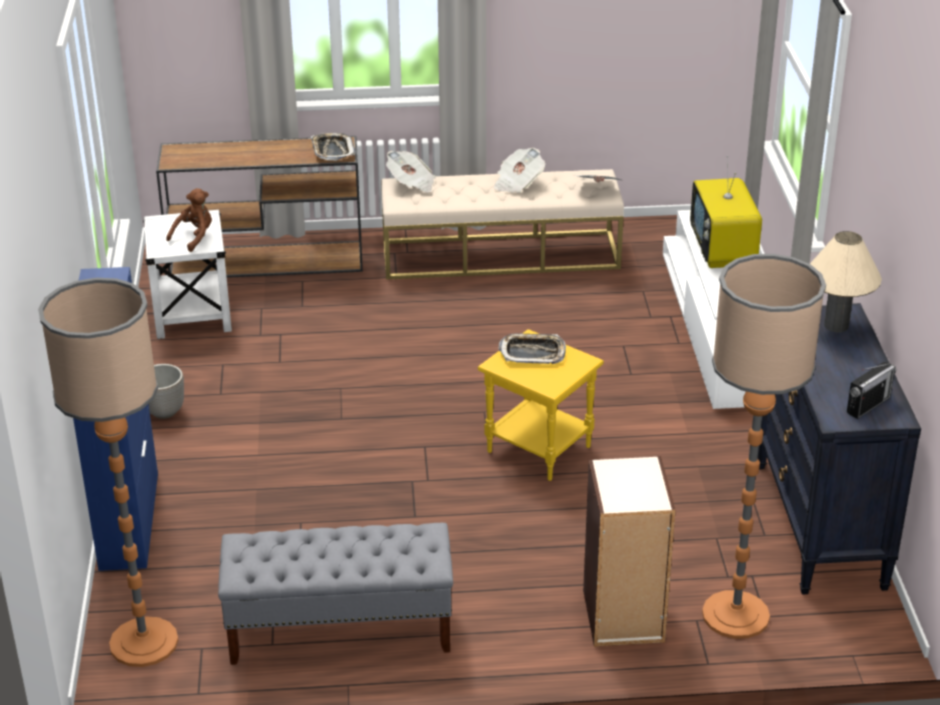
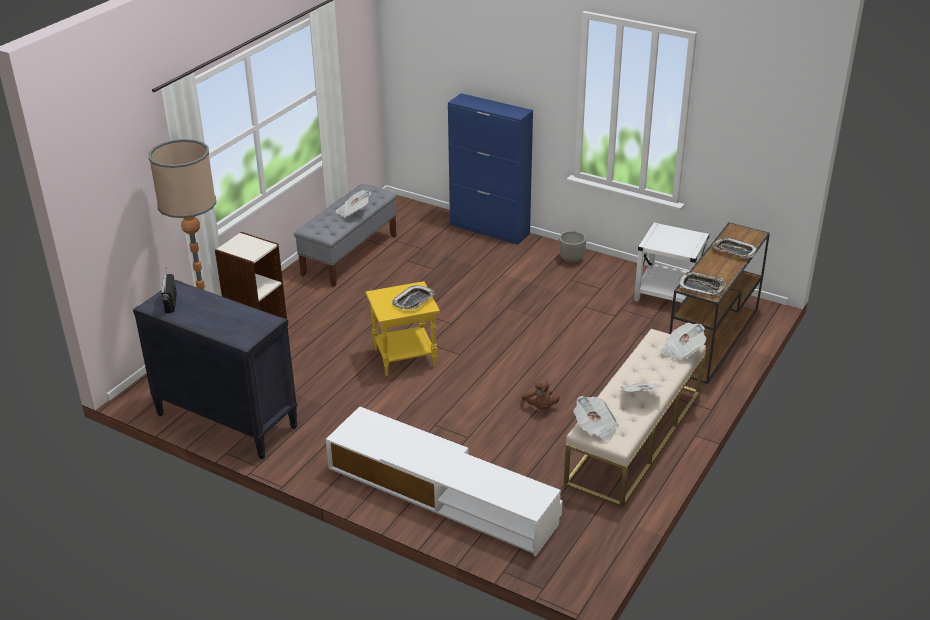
camera: 125 degrees right, 0 degrees up
floor lamp [38,278,178,667] -> none
brown plush toy [166,188,212,252] -> brown plush toy moved to [521,379,560,410]
television [690,156,762,268] -> none
beige table lamp [810,231,882,332] -> none
none -> newspaper [336,190,371,218]
none -> tray [712,237,757,258]

